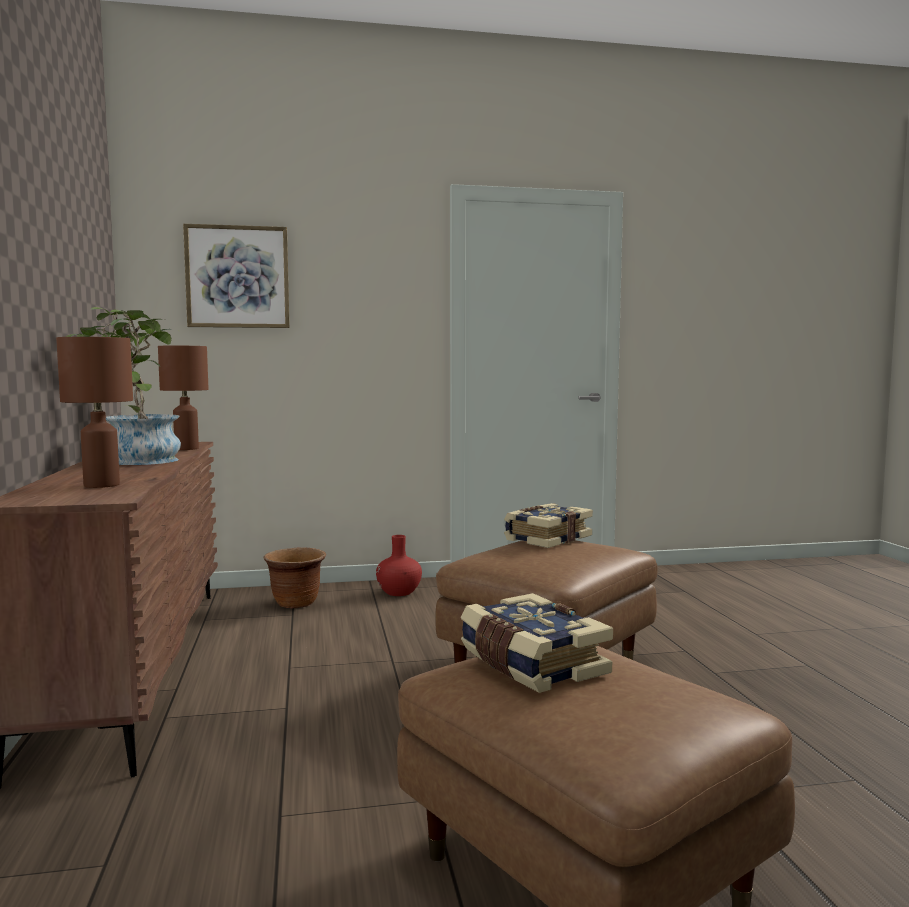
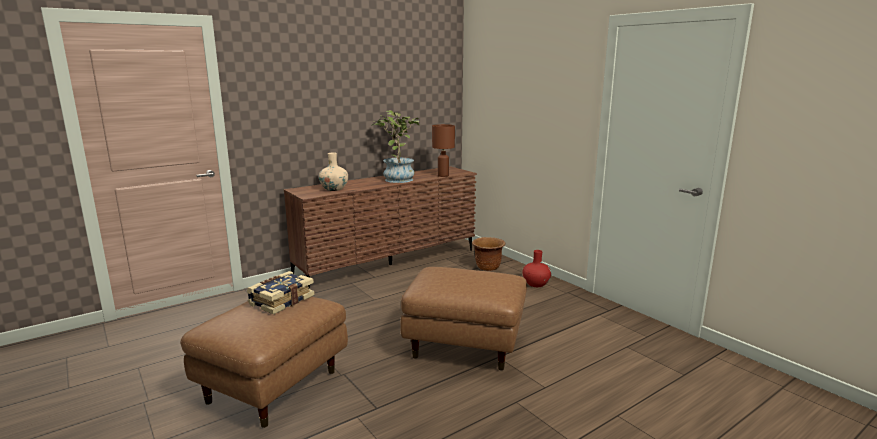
camera: 65 degrees right, 10 degrees up
brown table lamp [56,337,133,488] -> beige vase [319,152,348,191]
picture [183,224,290,328] -> none
book [504,503,593,548] -> none

